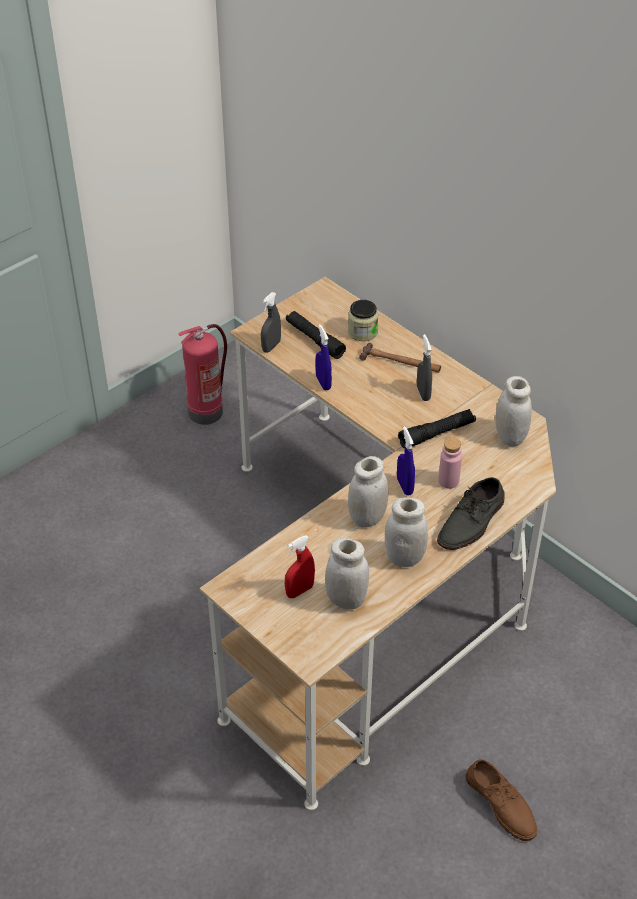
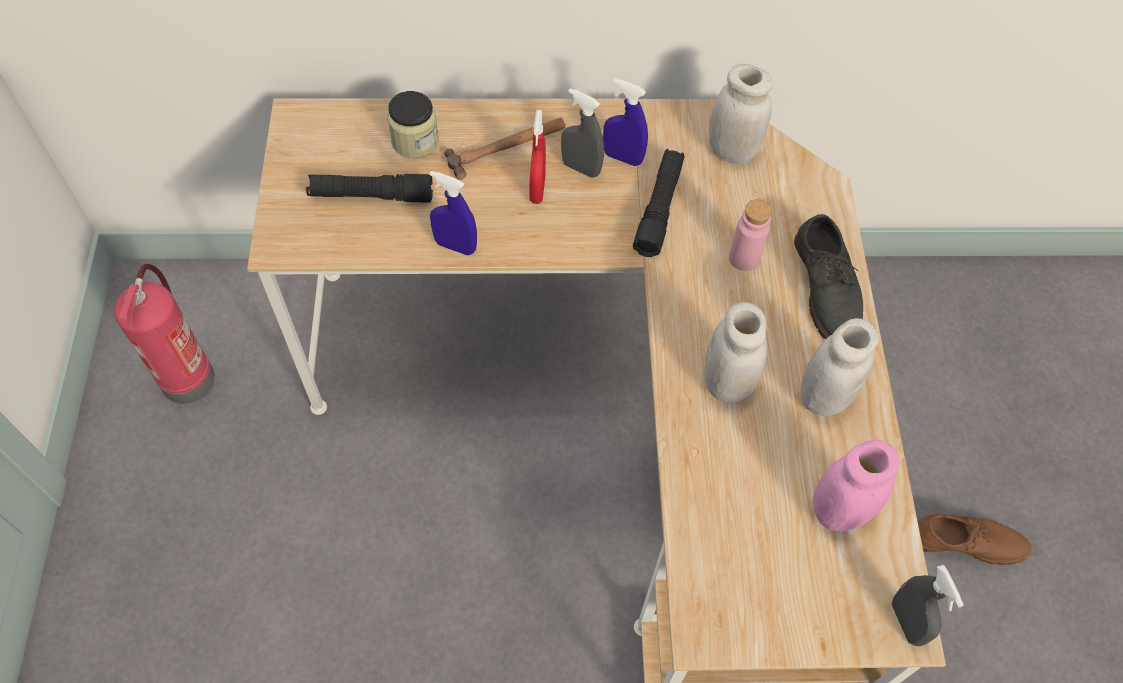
camera: 50 degrees left, 15 degrees up
grey spray bottle [261,292,281,353] -> grey spray bottle moved to [892,565,964,646]
red spray bottle [285,535,315,598] -> red spray bottle moved to [529,110,546,204]
white jar [325,537,369,610] -> pink jar [813,440,900,532]
blue spray bottle [397,426,415,496] -> blue spray bottle moved to [603,79,648,166]

